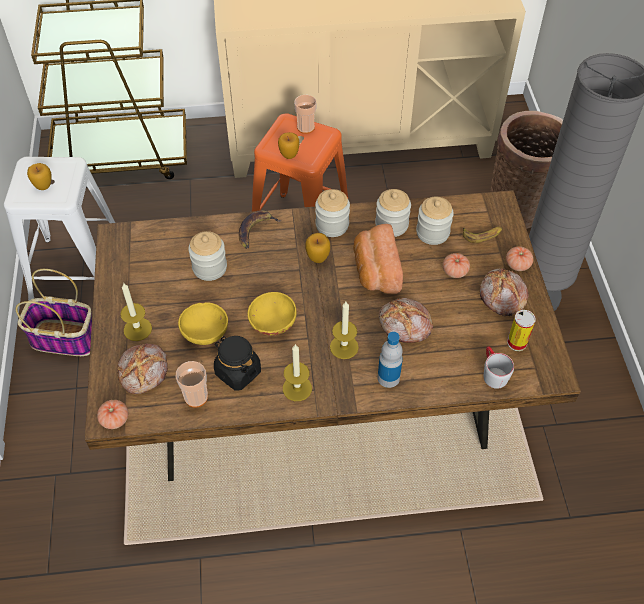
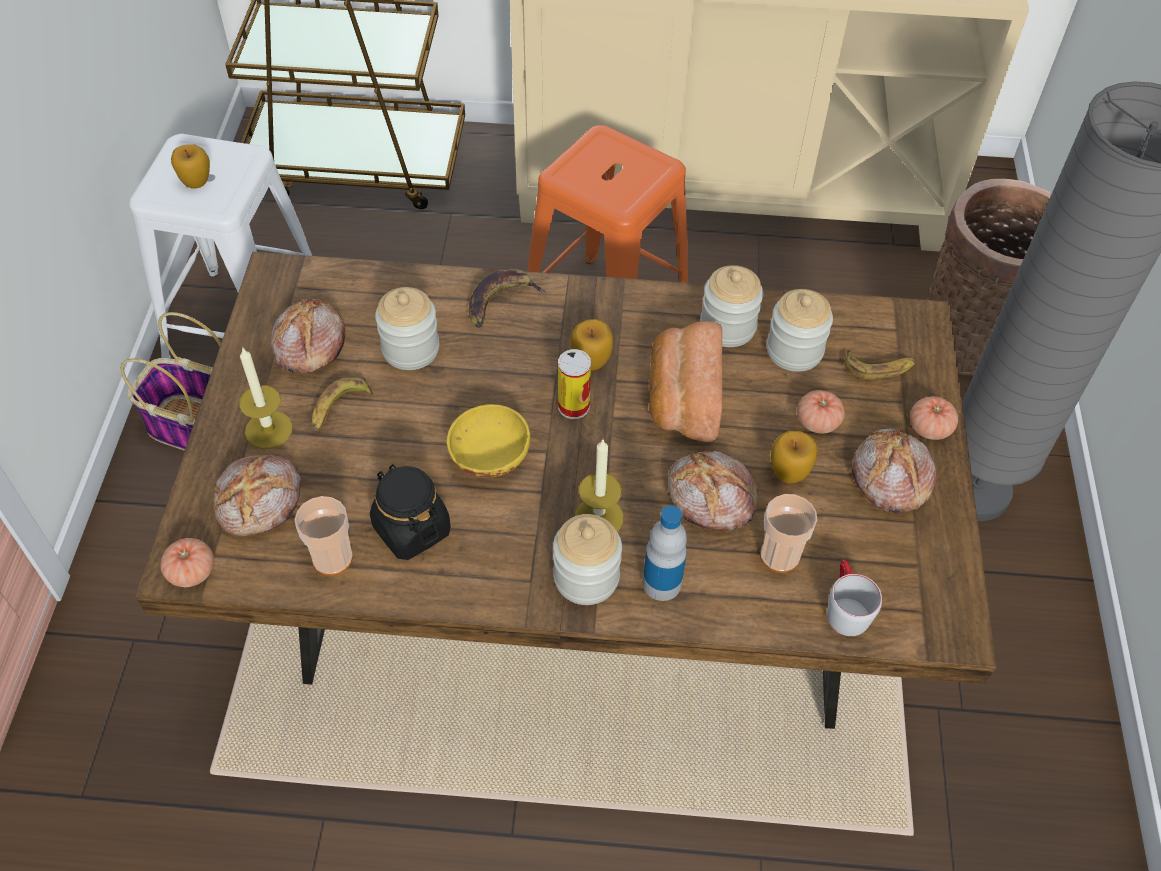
camera: 10 degrees right, 0 degrees up
yellow bowl [178,302,228,345] -> none
apple [278,132,300,159] -> apple moved to [771,430,818,484]
candle [283,344,312,401] -> none
cup [294,95,317,134] -> cup moved to [760,494,817,573]
jar [315,189,350,237] -> jar moved to [553,514,622,605]
can [507,310,536,351] -> can moved to [558,349,591,419]
none -> bread [271,298,345,374]
none -> banana [312,377,373,432]

